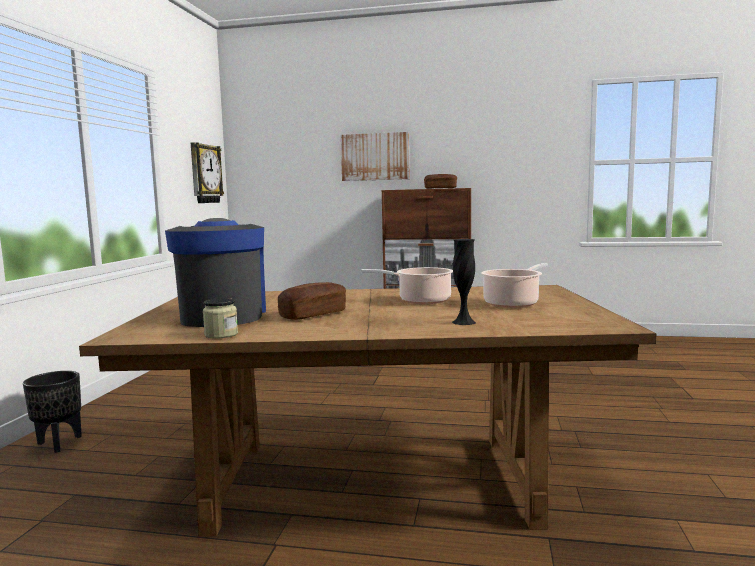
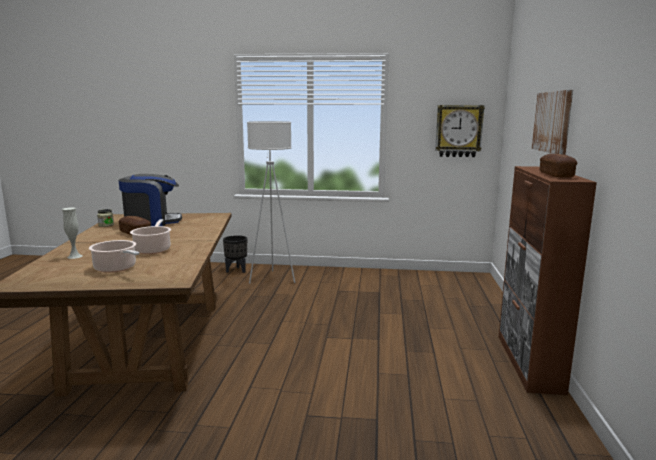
camera: 85 degrees right, 5 degrees up
black vase [452,239,476,325] -> white vase [62,208,82,259]
none -> white floor lamp [247,121,295,284]

